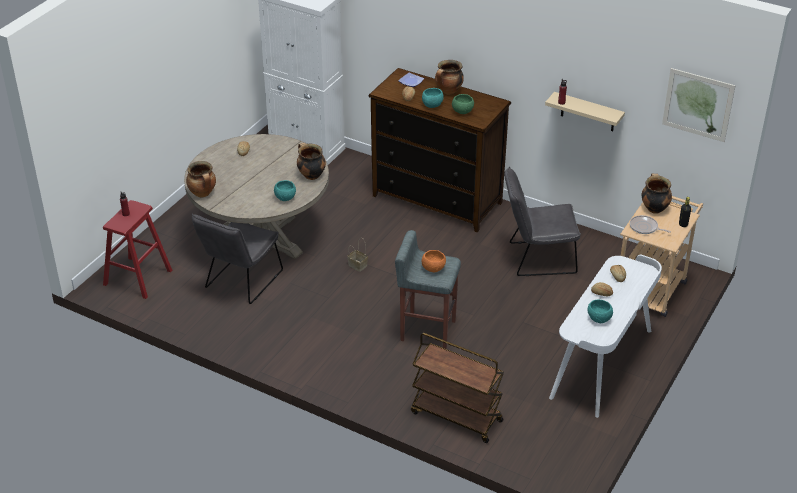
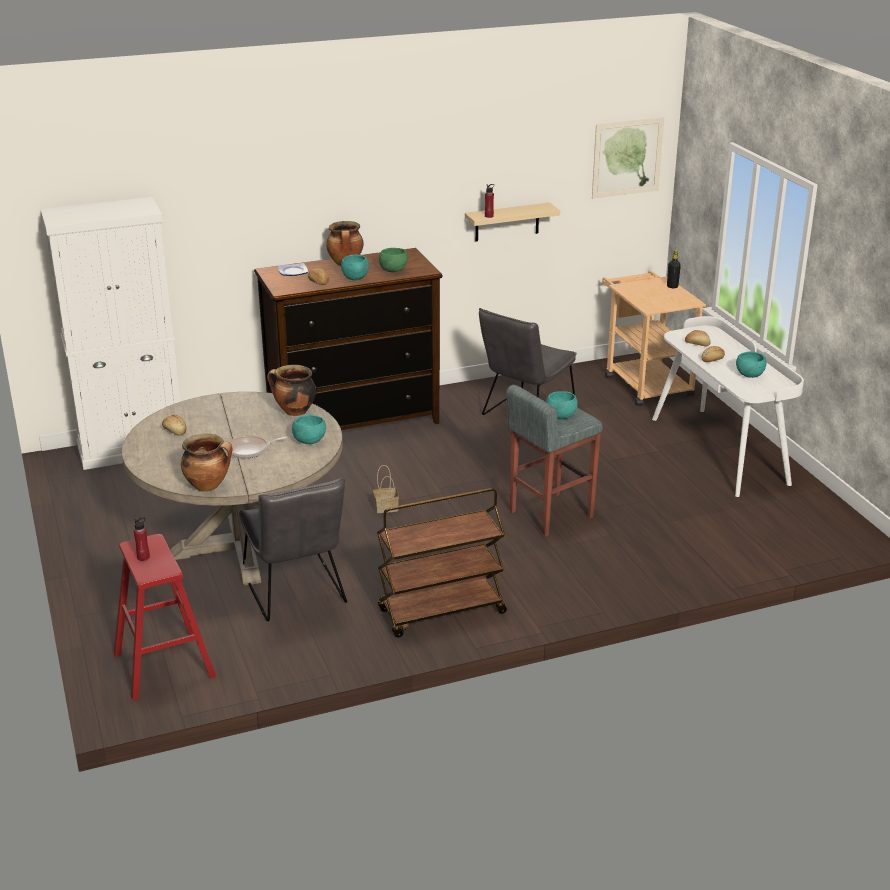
camera: 50 degrees left, 10 degrees down
brown cart [411,333,504,443] -> brown cart moved to [377,488,507,638]
orange bowl [422,250,446,272] -> turquoise bowl [546,391,578,419]
frying pan [630,215,671,234] -> frying pan moved to [229,435,288,458]
cooking pot [642,173,672,214] -> none

